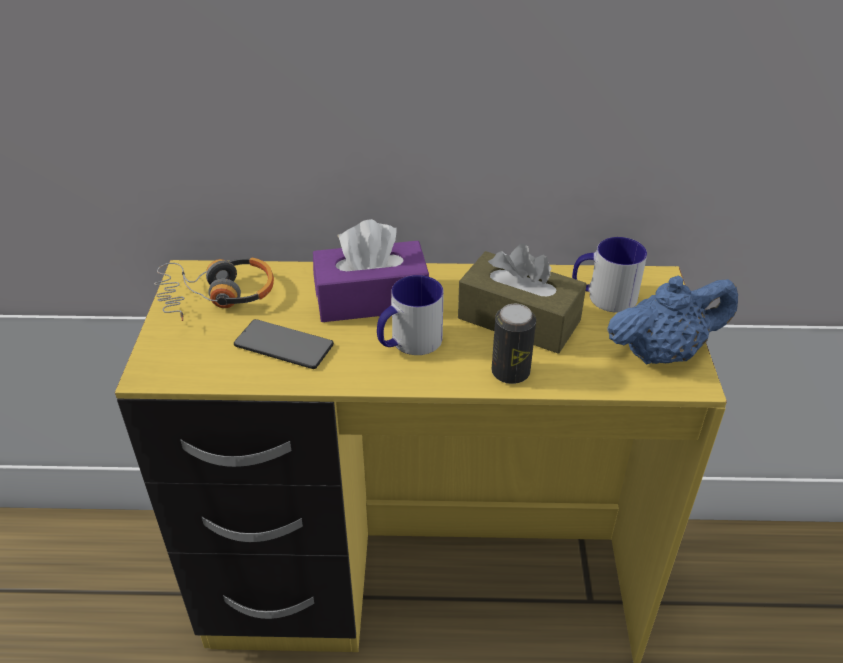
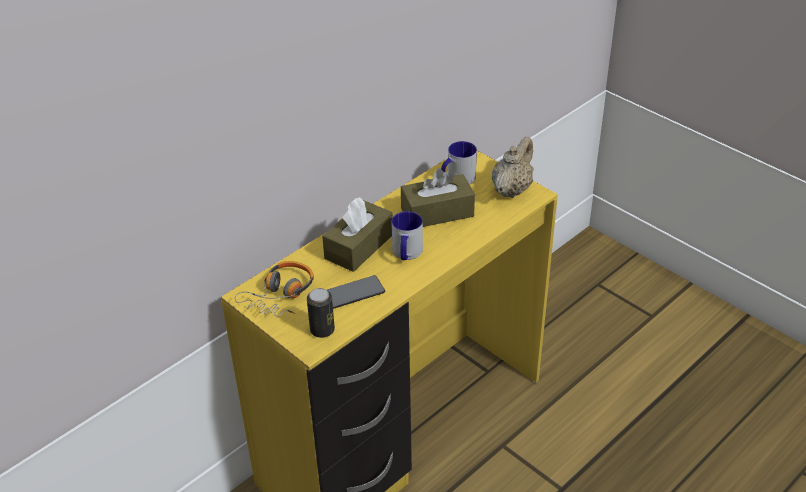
camera: 45 degrees left, 0 degrees up
purple tissue box [313,219,429,322] -> brown tissue box [322,197,393,272]
can [491,304,536,384] -> can moved to [307,288,335,338]
blue teapot [607,276,738,365] -> beige teapot [492,137,534,198]

